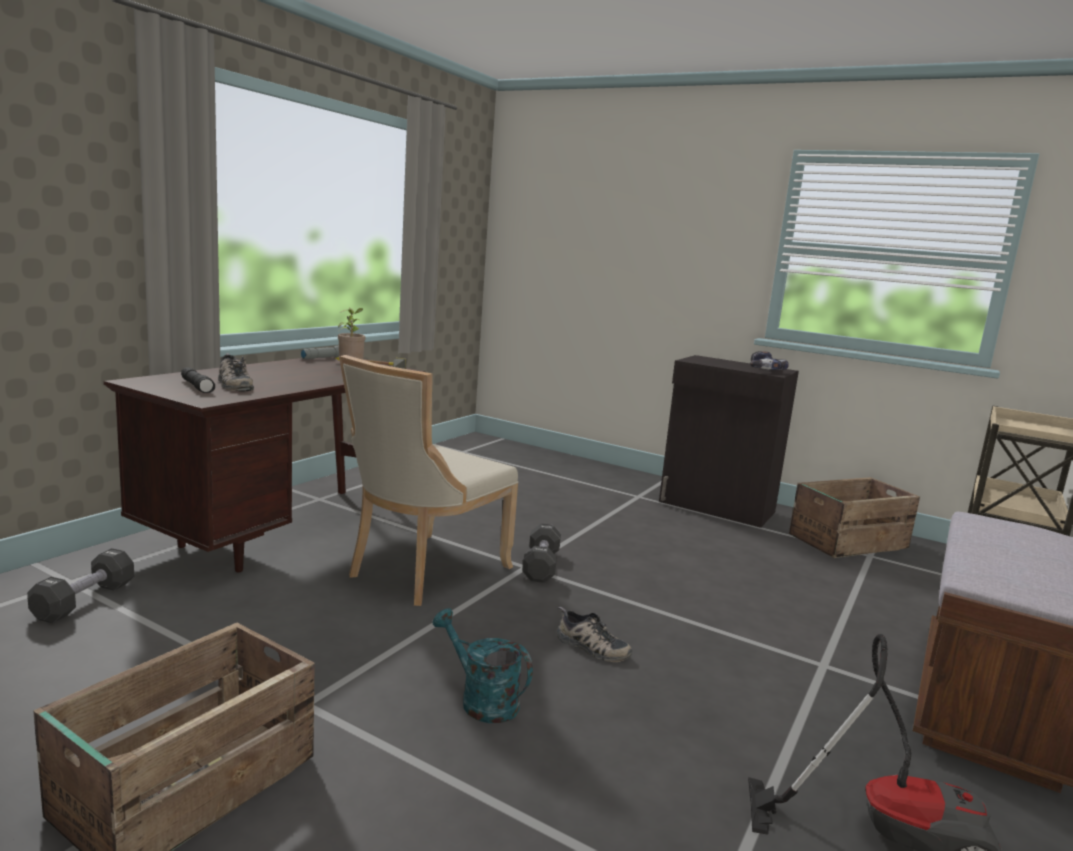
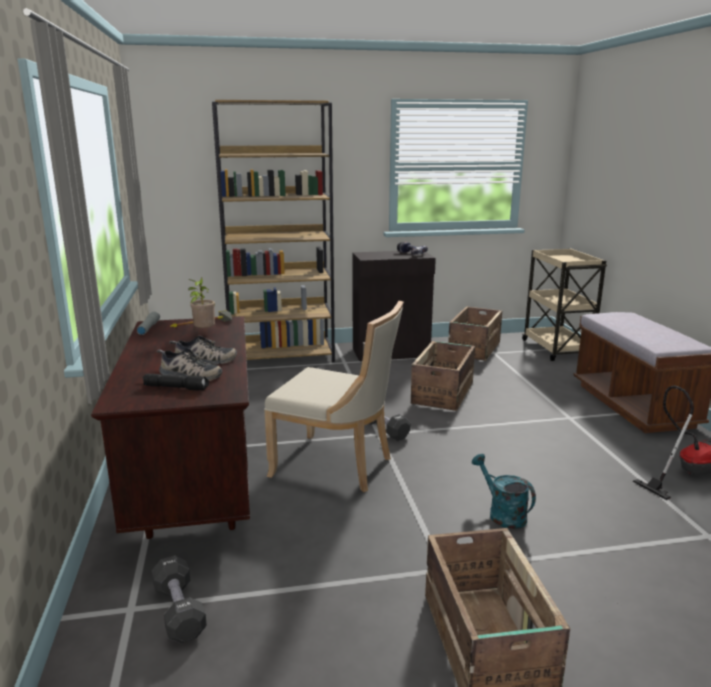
camera: 40 degrees left, 5 degrees up
beige chair [339,355,518,606] -> beige chair turned 60 degrees counterclockwise [264,301,404,492]
turquoise watering can [433,608,533,723] -> turquoise watering can turned 60 degrees clockwise [472,454,536,529]
shoe [557,607,632,662] -> shoe moved to [169,336,237,365]
none -> brown bookcase [212,100,335,362]
none -> crate [411,341,475,411]

